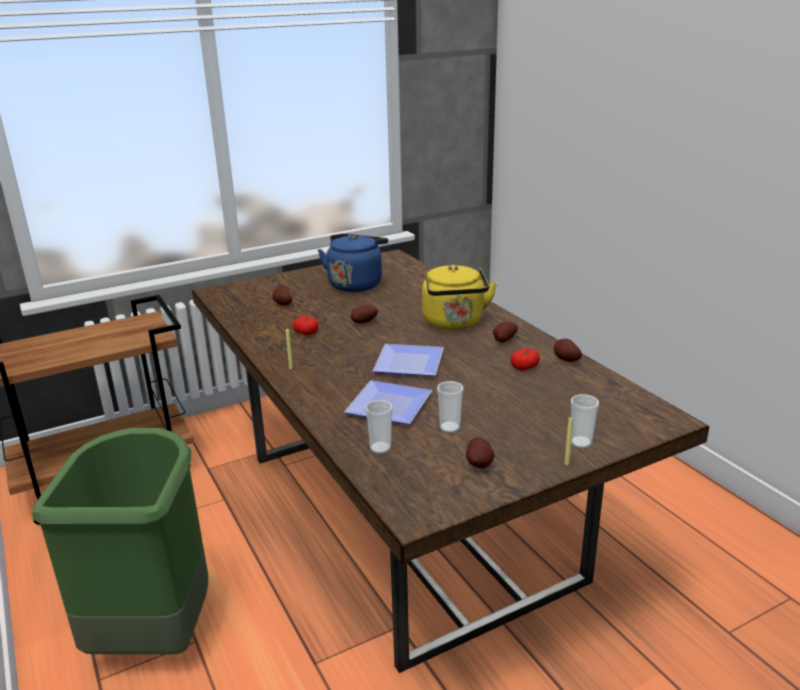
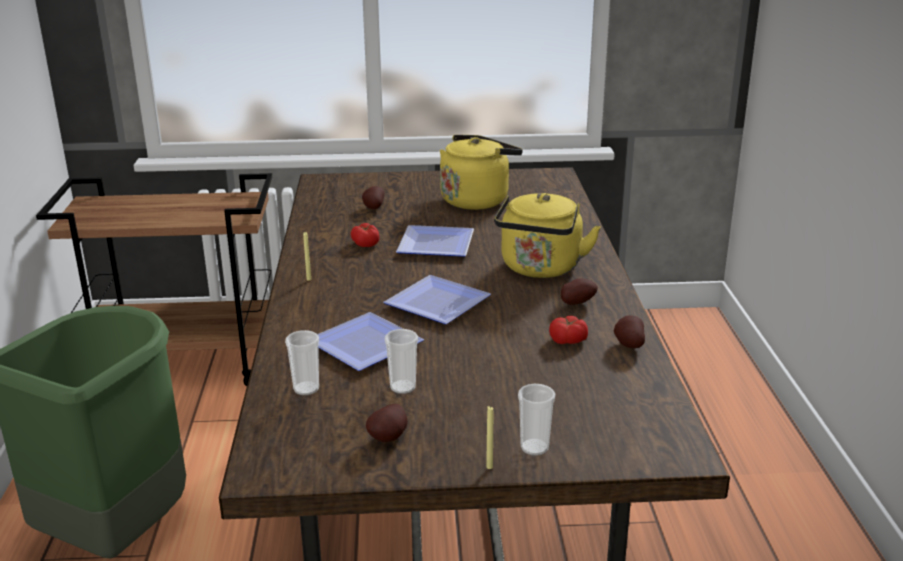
camera: 25 degrees right, 0 degrees up
blue kettle [318,234,388,292] -> yellow kettle [440,135,523,210]
potato [351,305,378,323] -> plate [396,225,474,257]

